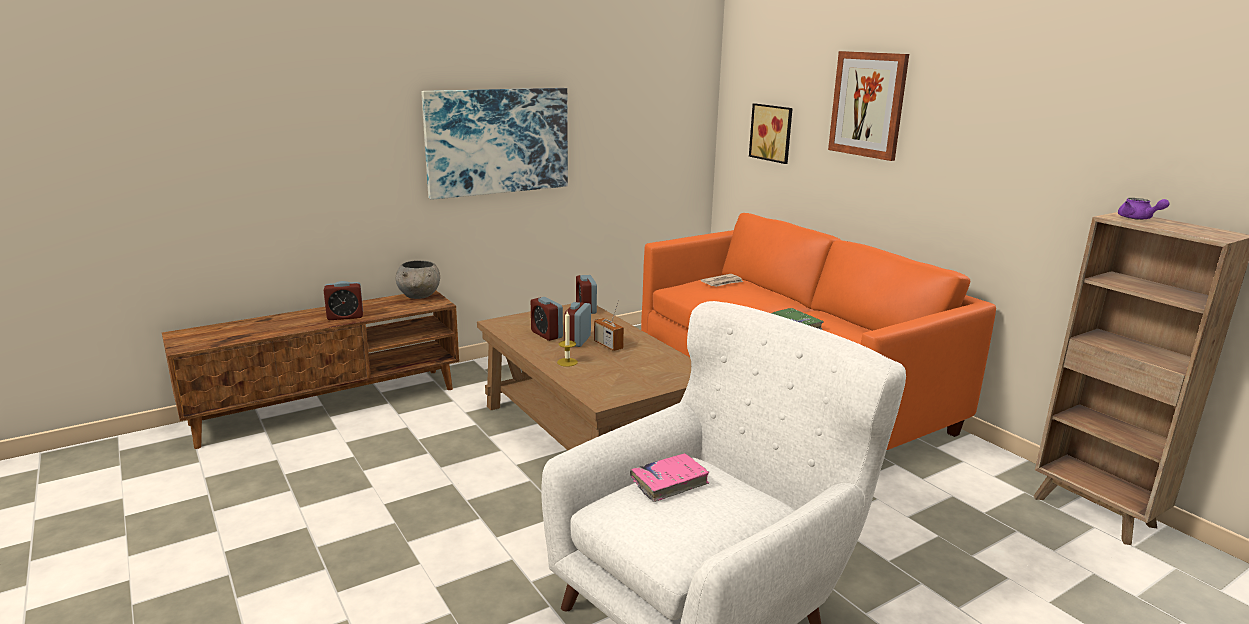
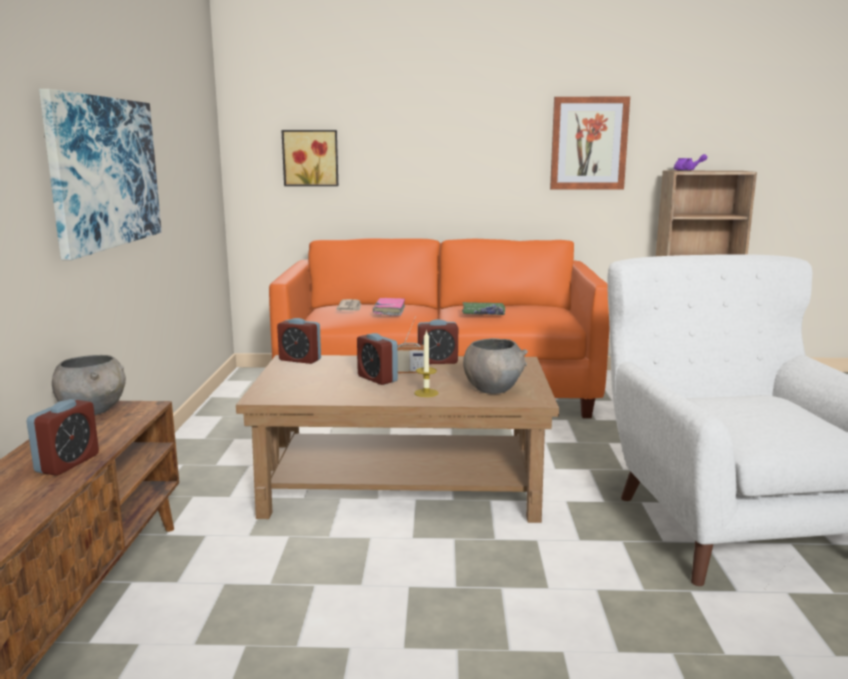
camera: 55 degrees left, 5 degrees down
alarm clock [531,297,563,341] -> alarm clock moved to [418,319,458,364]
pink book [630,453,709,502] -> pink book moved to [373,298,405,316]
picture [828,51,909,161] -> picture moved to [550,97,630,190]
none -> grey bowl [463,338,528,394]

